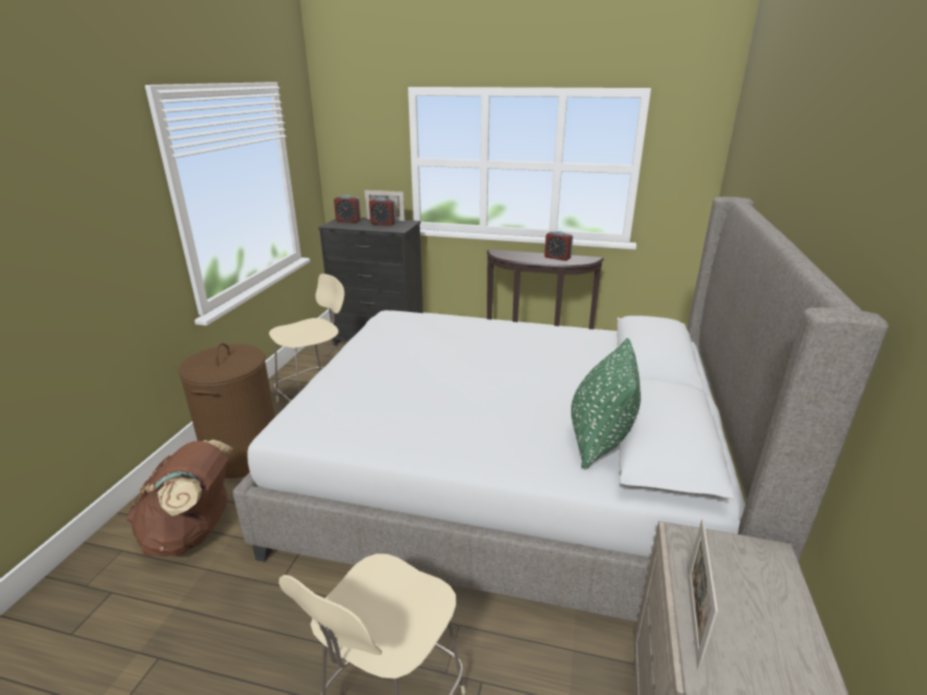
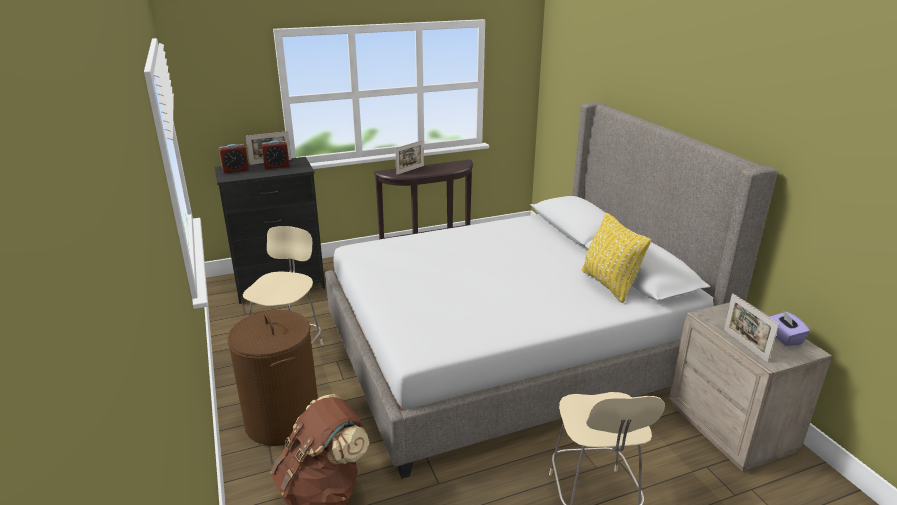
camera: 35 degrees left, 0 degrees up
alarm clock [545,231,573,261] -> none
green pillow [571,338,641,469] -> yellow pillow [582,212,651,303]
none -> picture frame [395,140,424,175]
none -> purple tissue box [769,310,810,346]

